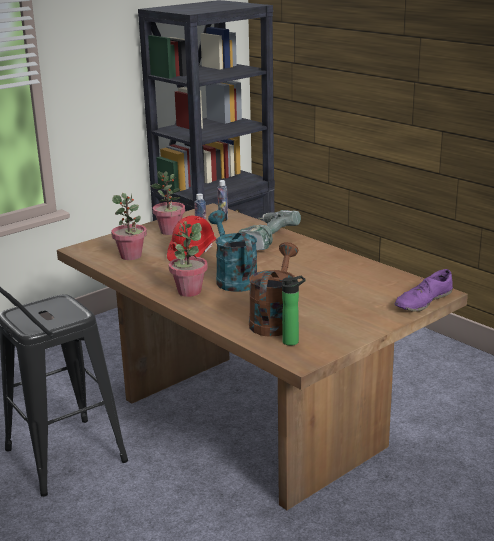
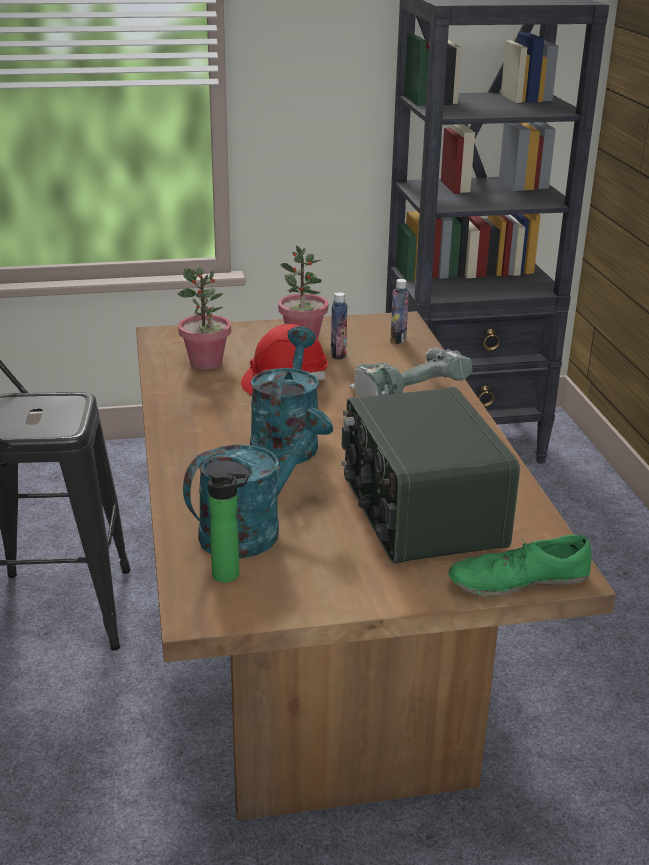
camera: 30 degrees right, 5 degrees up
potted plant [169,221,208,297] -> none
brown watering can [249,242,298,337] -> turquoise watering can [183,407,333,559]
purple shoe [394,269,453,312] -> green shoe [448,535,592,597]
none -> radio [342,387,520,563]

